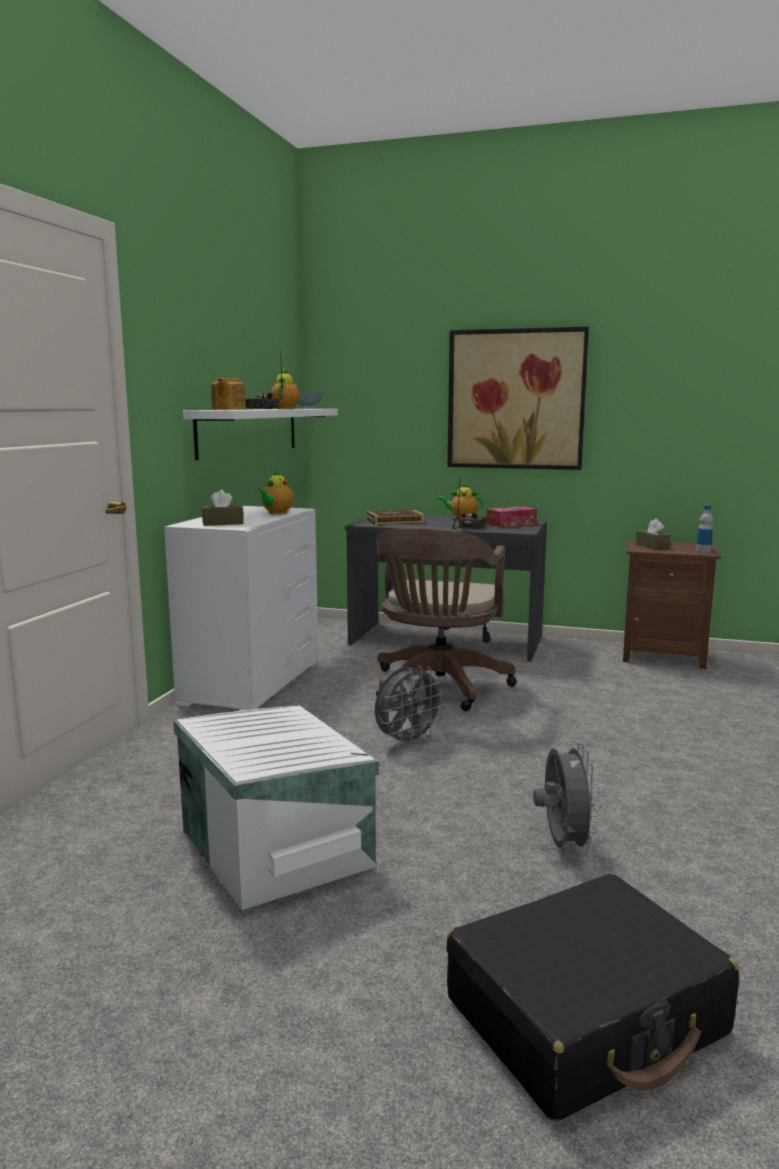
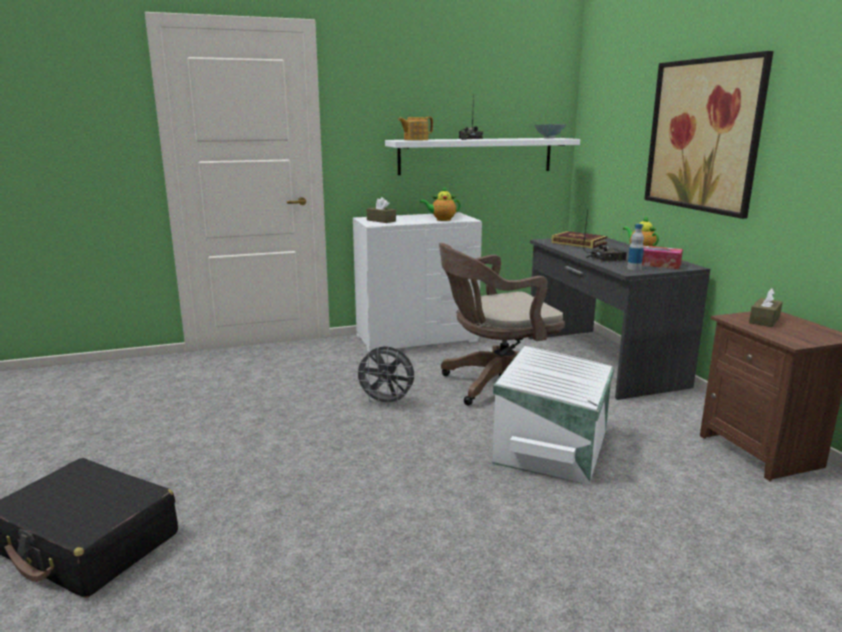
camera: 55 degrees right, 5 degrees up
white storage box [174,706,379,914] -> white storage box moved to [492,346,614,485]
teapot [271,367,299,409] -> none
grey fan [533,742,599,854] -> none
bottle [696,505,713,552] -> bottle moved to [627,224,644,270]

